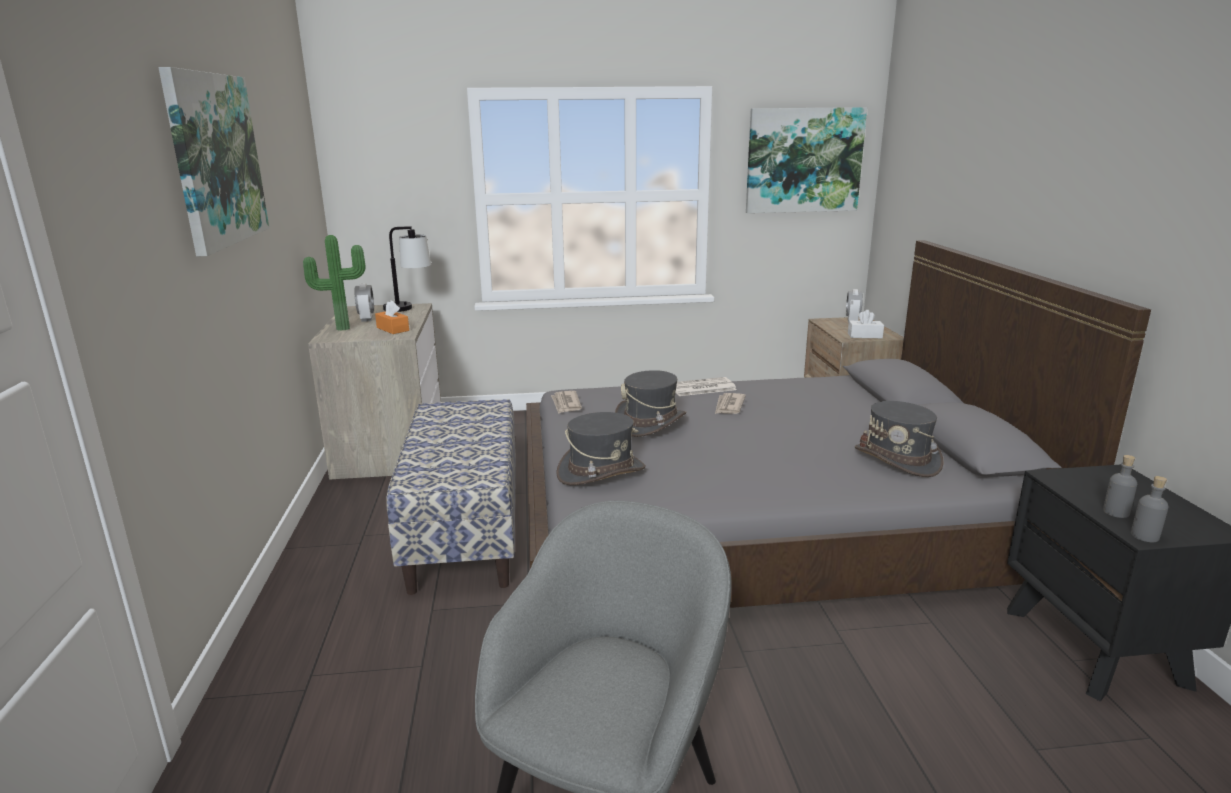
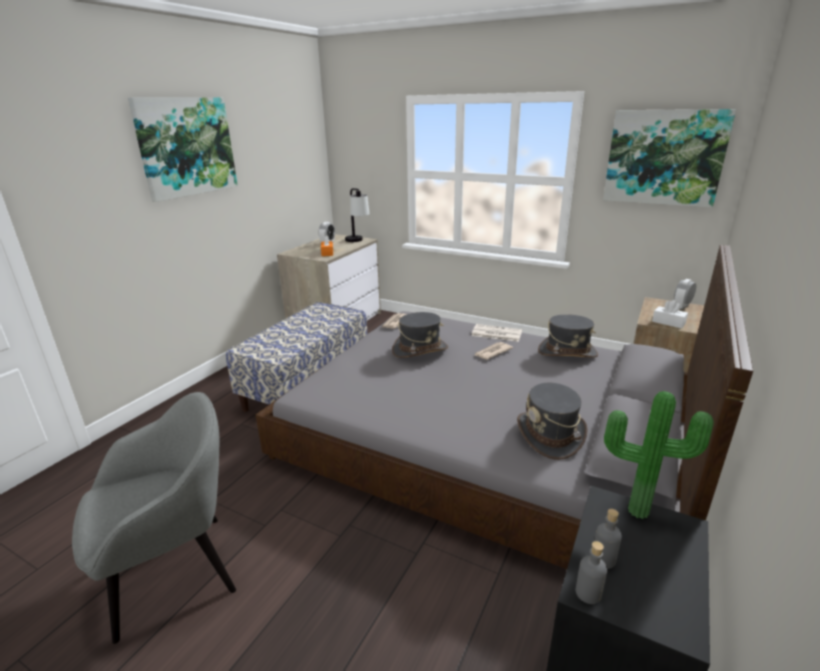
camera: 35 degrees right, 5 degrees up
potted plant [303,235,366,331] -> potted plant moved to [604,391,714,519]
grey hat [556,412,645,485] -> grey hat moved to [538,314,598,358]

